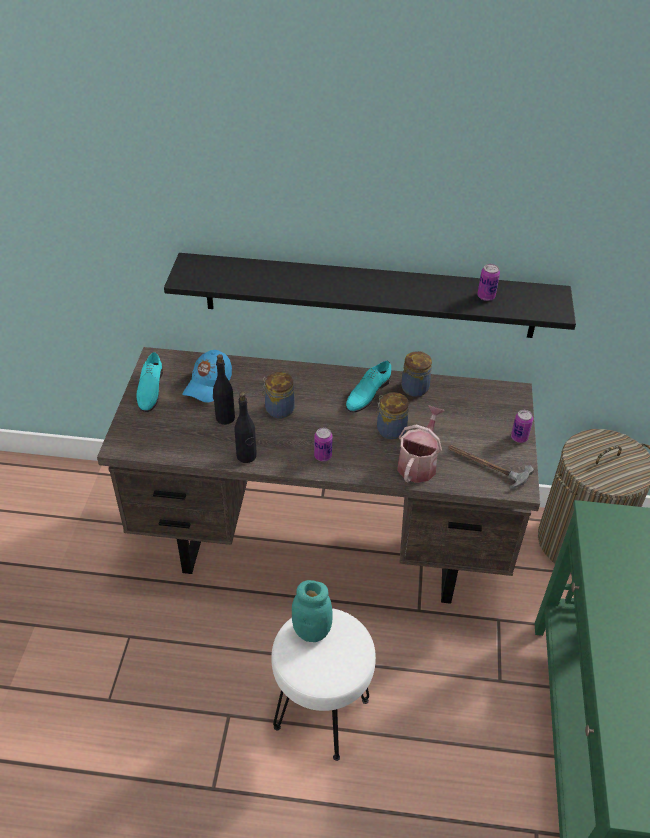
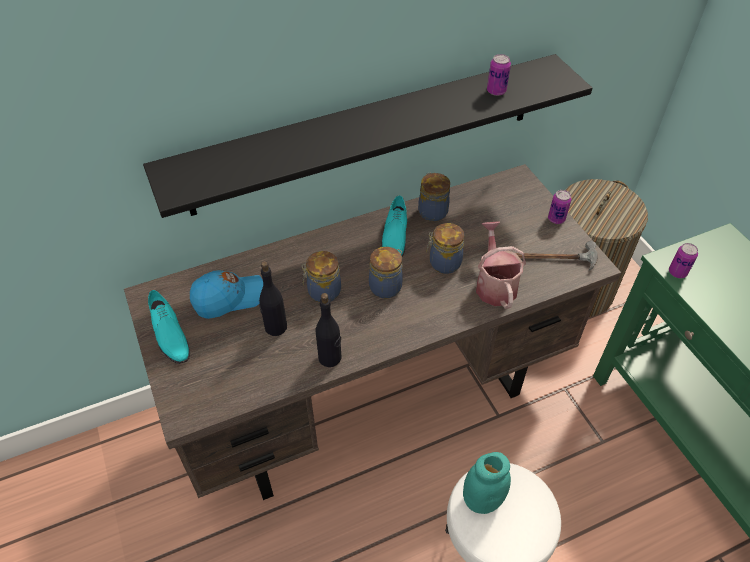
camera: 30 degrees left, 5 degrees up
blue cap [182,350,232,403] -> blue cap turned 105 degrees counterclockwise [190,270,263,319]
can [314,428,333,461] -> can moved to [669,243,698,278]
none -> jar [369,247,403,298]

